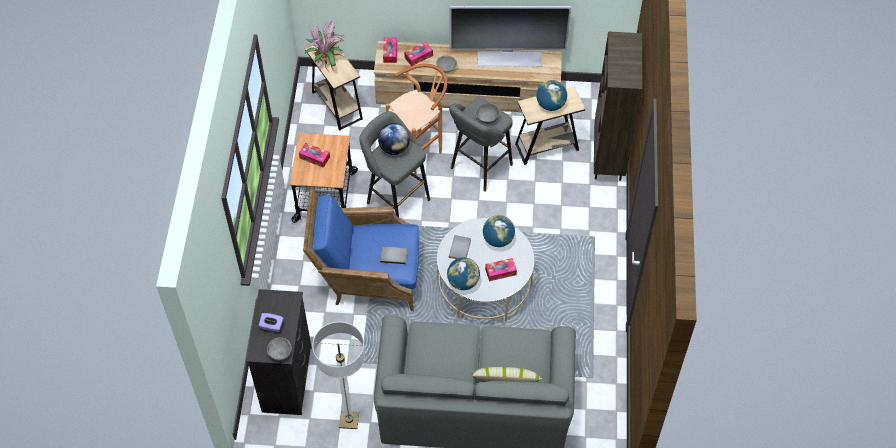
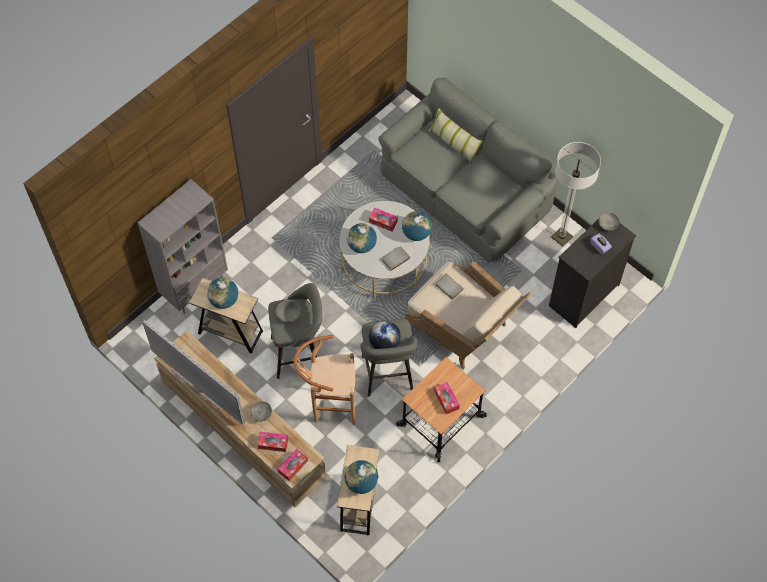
camera: 140 degrees left, 5 degrees up
blue armchair [303,189,419,311] -> beige armchair [405,261,531,369]
potted plant [305,21,345,74] -> globe [345,460,378,494]
brown bookcase [594,31,643,181] -> grey bookcase [137,179,228,314]

